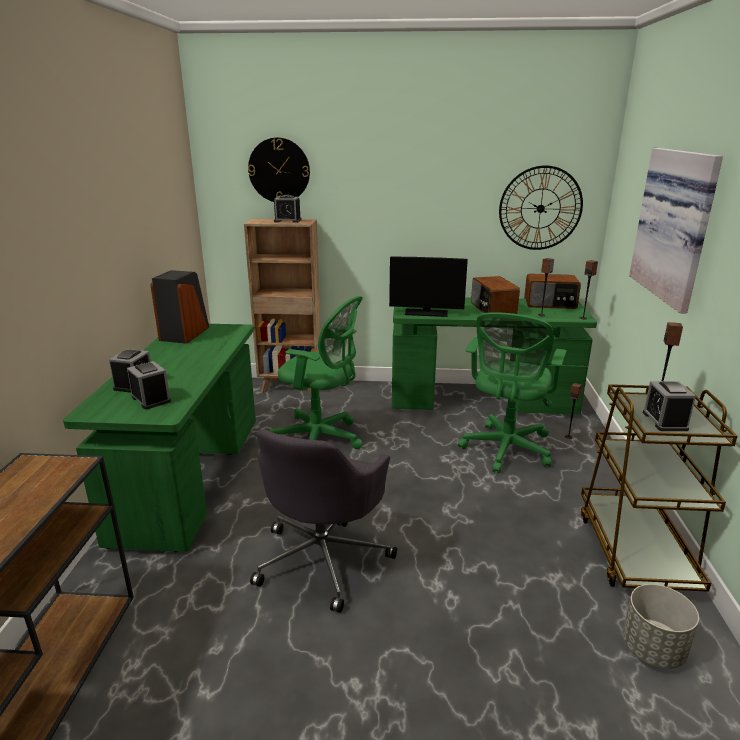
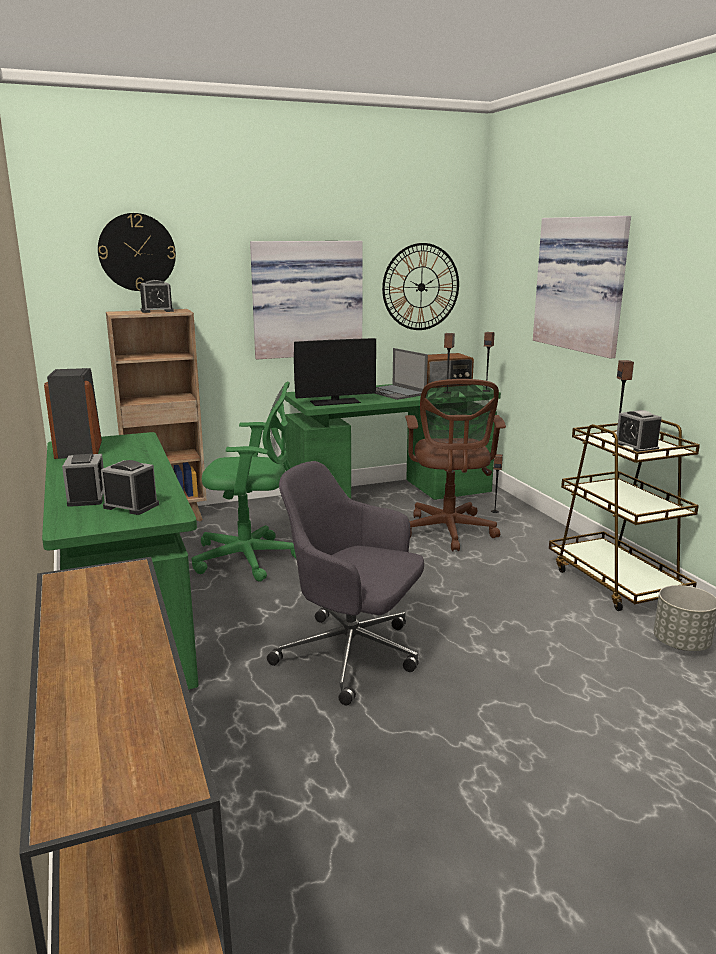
camera: 25 degrees left, 5 degrees down
grey office chair [250,429,397,613] -> grey office chair turned 120 degrees clockwise [267,461,424,706]
green office chair [458,312,566,473] -> brown office chair [405,379,506,551]
radio [471,276,520,314] -> laptop [374,348,428,400]
none -> picture [250,241,363,359]

